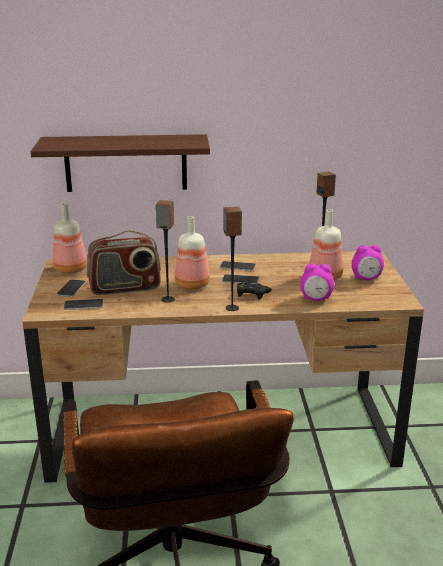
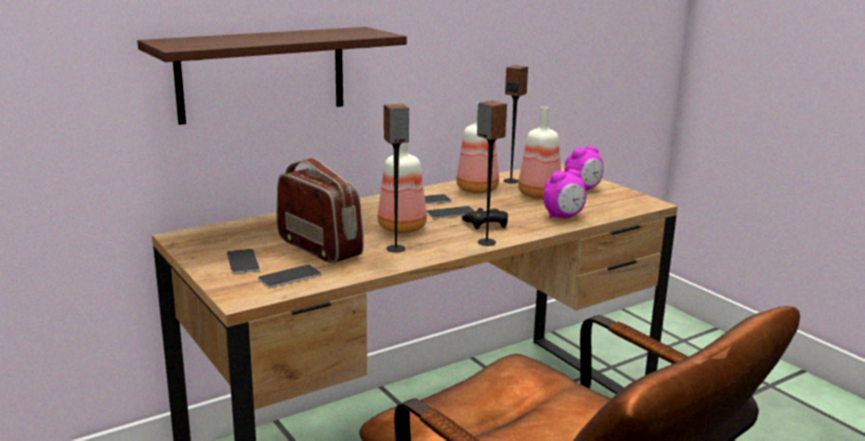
camera: 30 degrees left, 5 degrees down
bottle [53,203,87,274] -> bottle moved to [456,102,499,193]
radio [87,231,161,295] -> radio turned 90 degrees counterclockwise [276,158,364,263]

